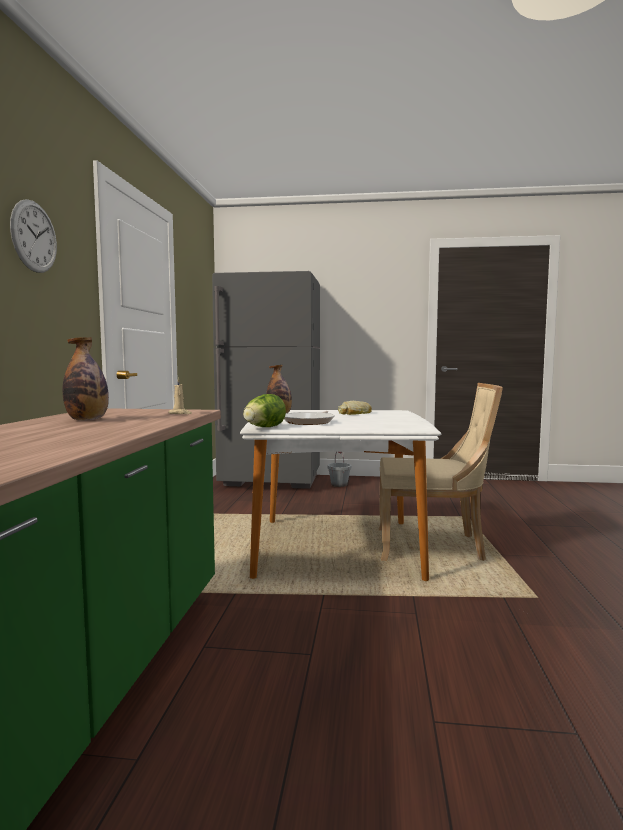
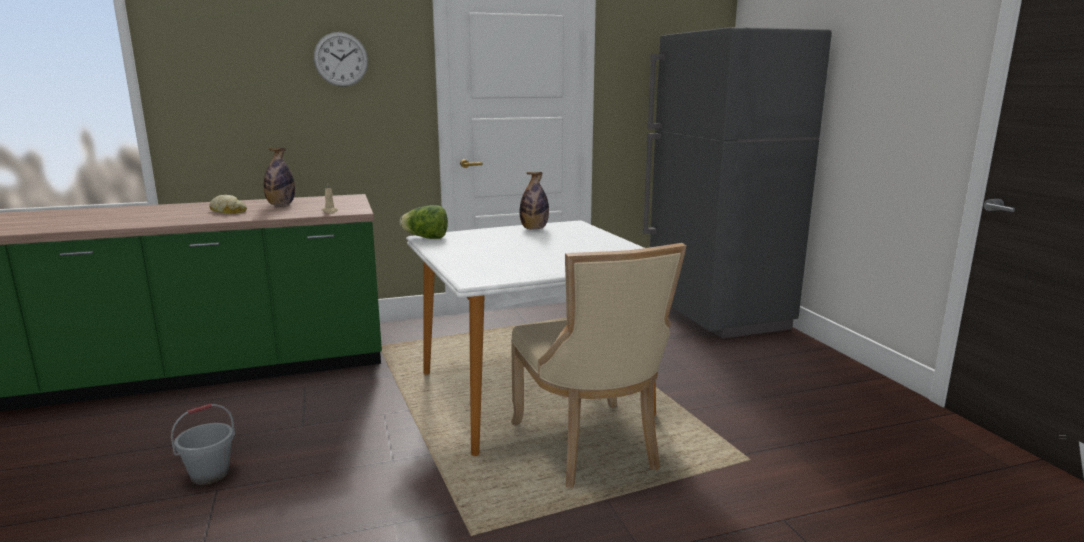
camera: 65 degrees right, 10 degrees up
frying pan [284,411,335,425] -> none
grey bucket [328,452,351,487] -> grey bucket moved to [171,404,235,485]
bread [338,401,372,415] -> bread moved to [209,195,247,214]

